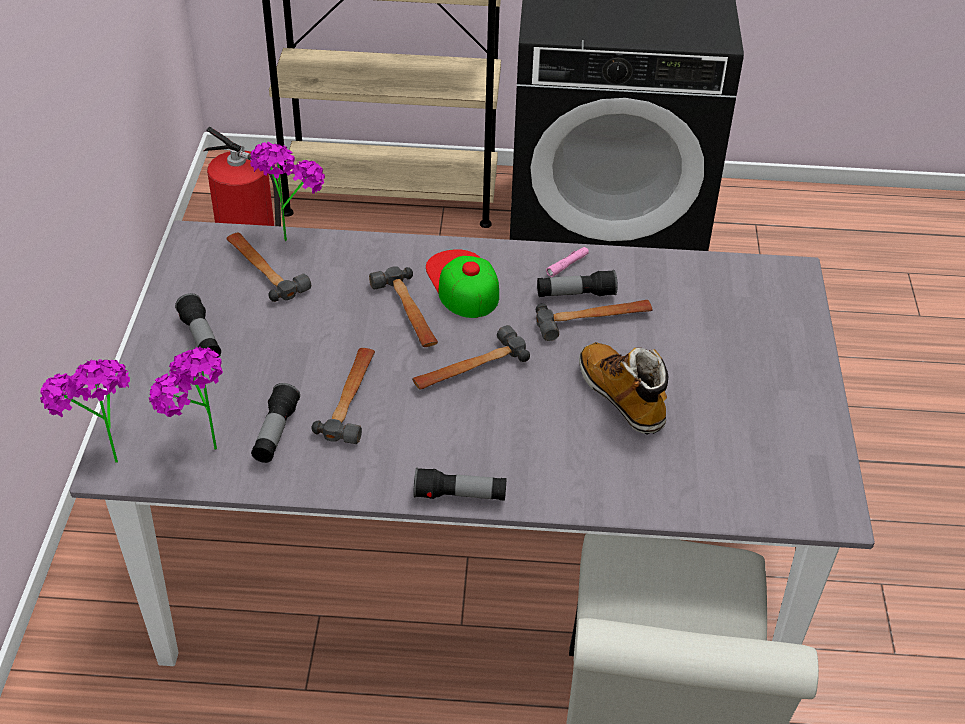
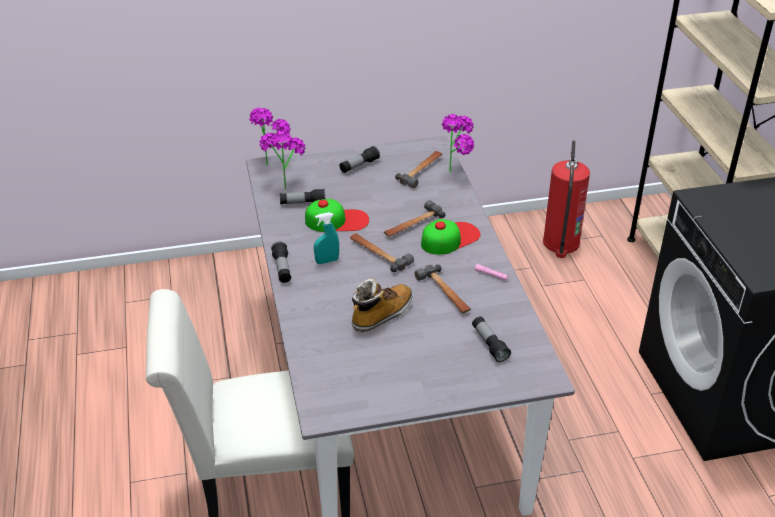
camera: 75 degrees right, 5 degrees down
hammer [312,348,375,444] -> cap [305,199,369,232]
flashlight [537,270,618,297] -> flashlight moved to [472,317,511,362]
none -> turquoise spray bottle [314,212,339,264]

